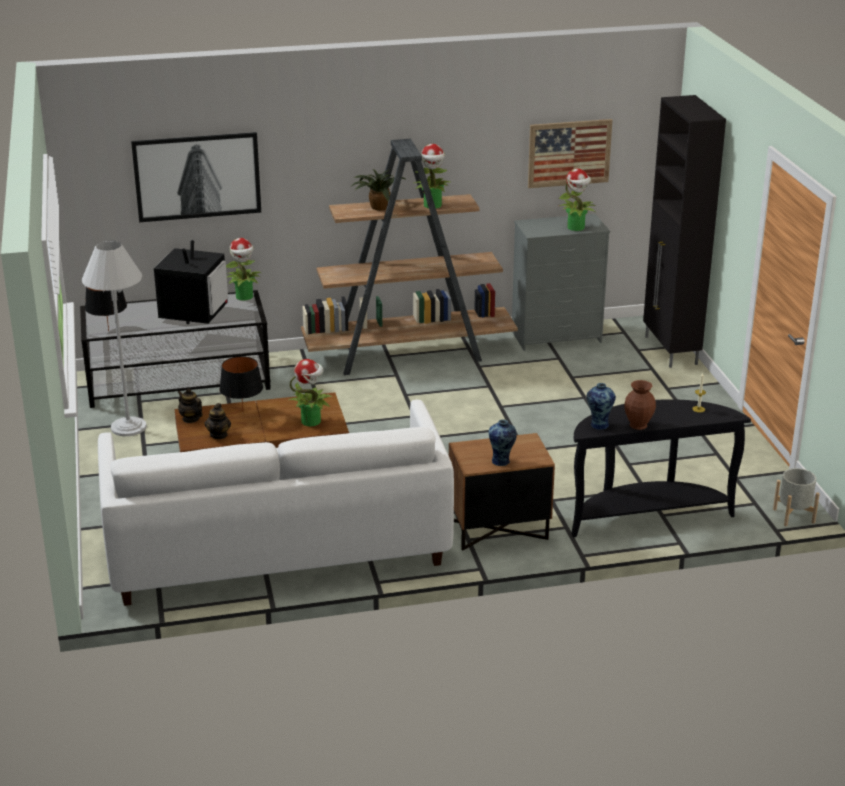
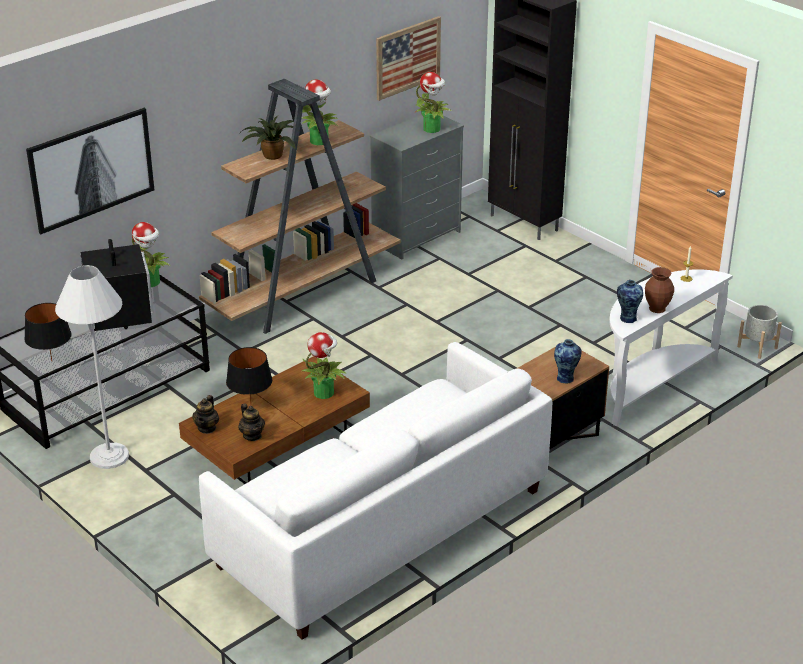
camera: 30 degrees left, 5 degrees up
teapot [178,389,203,423] -> teapot turned 90 degrees counterclockwise [192,395,219,434]
black console table [571,399,751,538] -> white console table [609,269,733,426]

